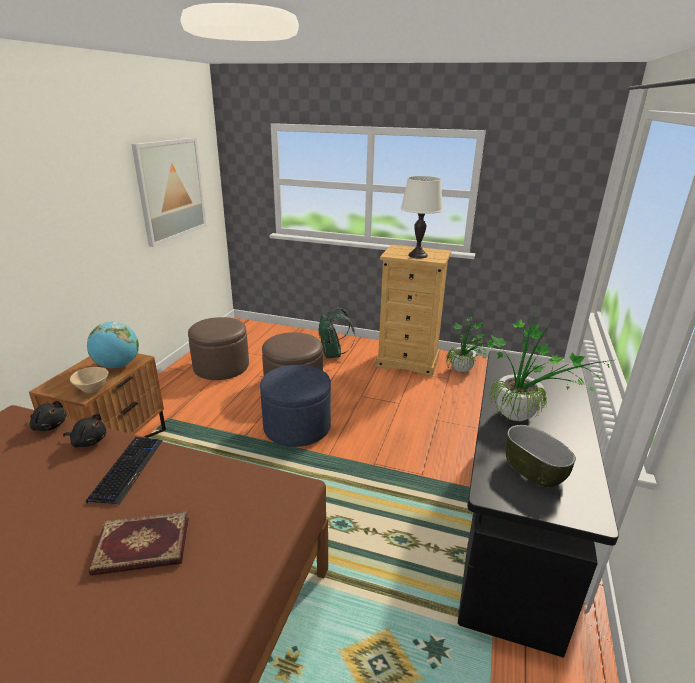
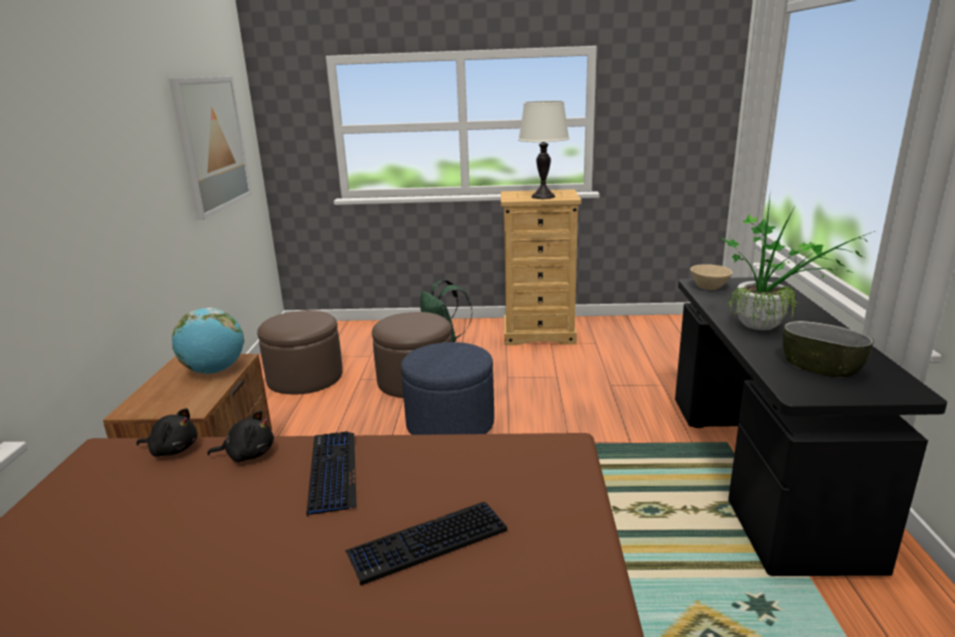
camera: 15 degrees left, 5 degrees down
beige bowl [70,367,108,393] -> beige bowl moved to [690,264,733,290]
book [89,512,189,576] -> keyboard [345,502,507,586]
potted plant [445,312,495,372] -> none

